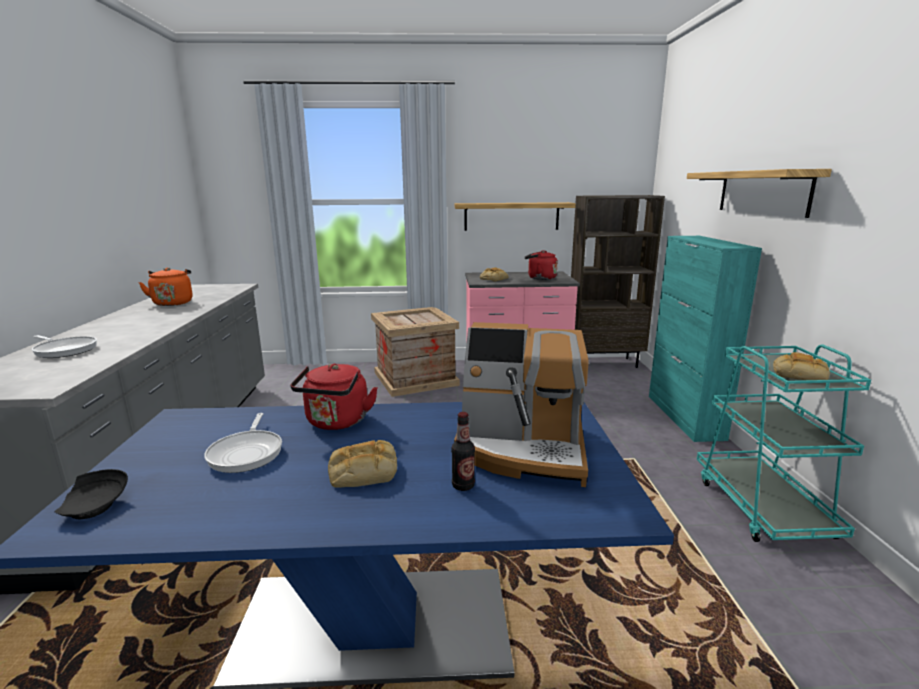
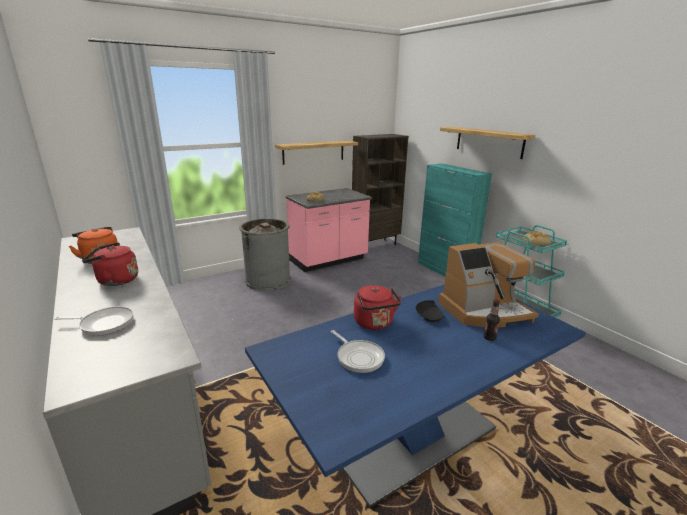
camera: 30 degrees left, 5 degrees up
black plate [55,469,128,519] -> black plate moved to [416,300,444,322]
bread [328,440,397,487] -> none
crate [371,307,460,397] -> grey trash can [239,219,291,291]
red kettle [525,250,558,280] -> red kettle moved to [82,242,138,286]

